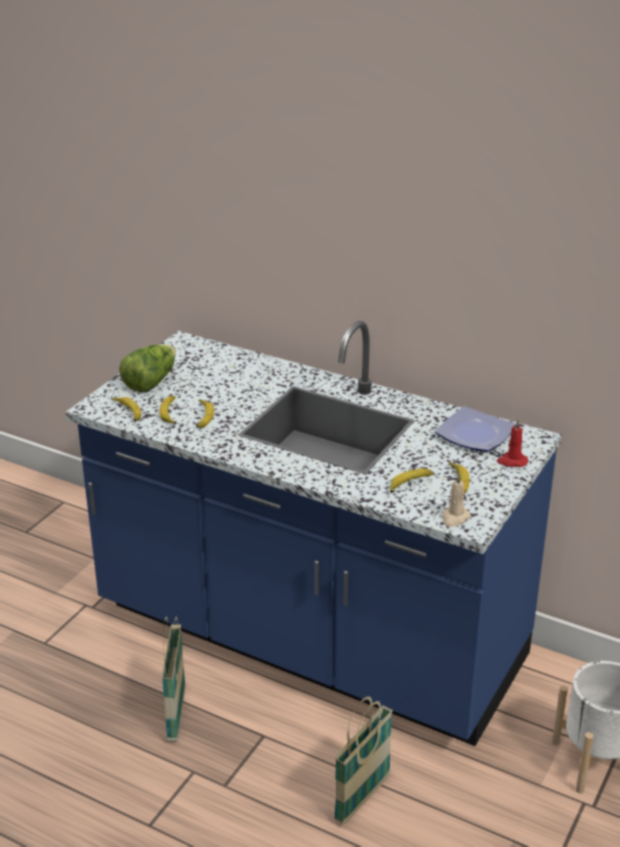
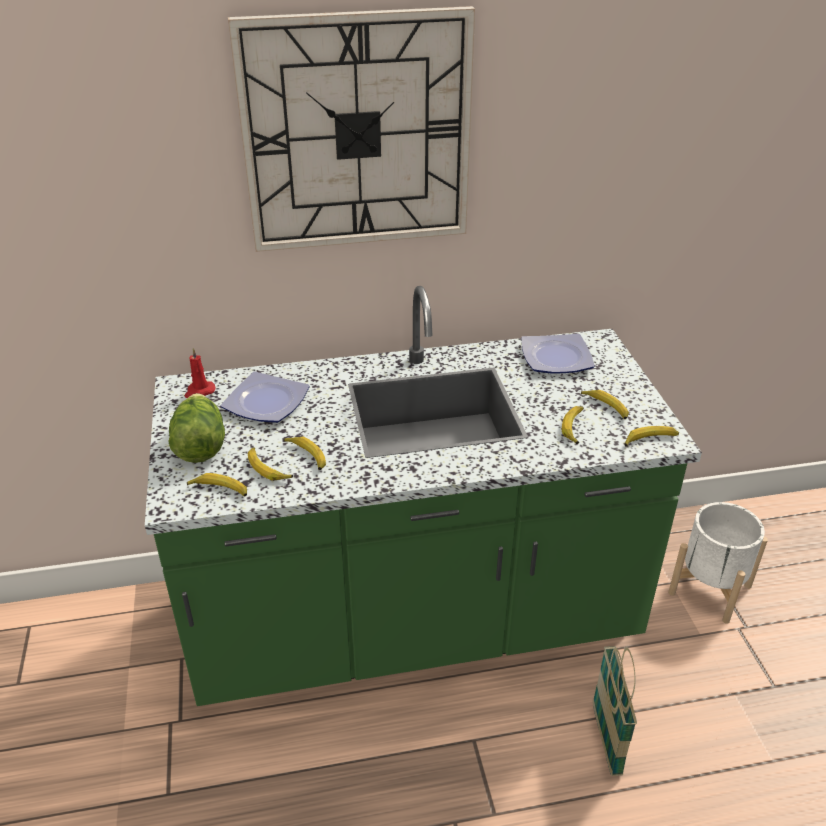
camera: 40 degrees left, 5 degrees up
blue counter [66,321,562,746] -> green counter [145,286,702,706]
basket [162,616,185,741] -> none
beige candle [442,474,471,527] -> banana [624,426,679,447]
red candle [497,420,528,467] -> red candle moved to [184,348,216,398]
none -> plate [220,371,310,423]
none -> wall clock [228,6,475,252]

